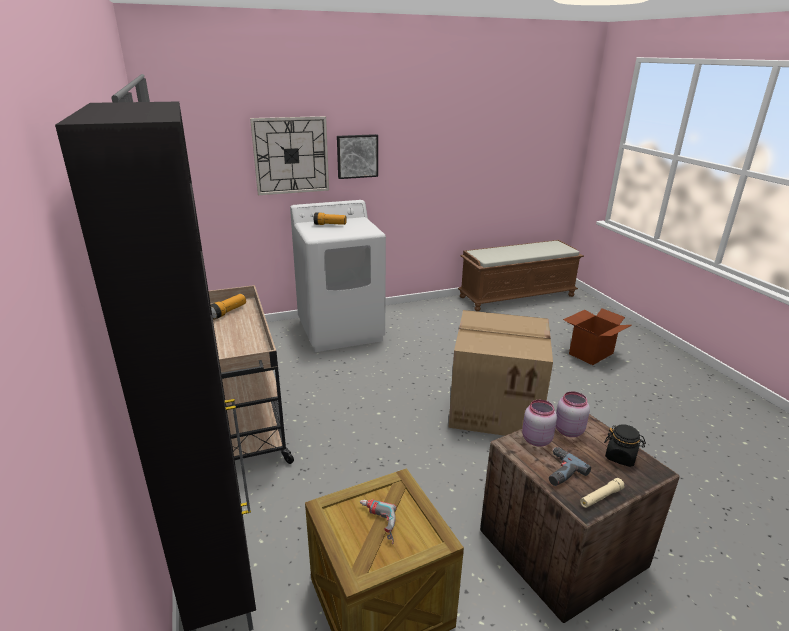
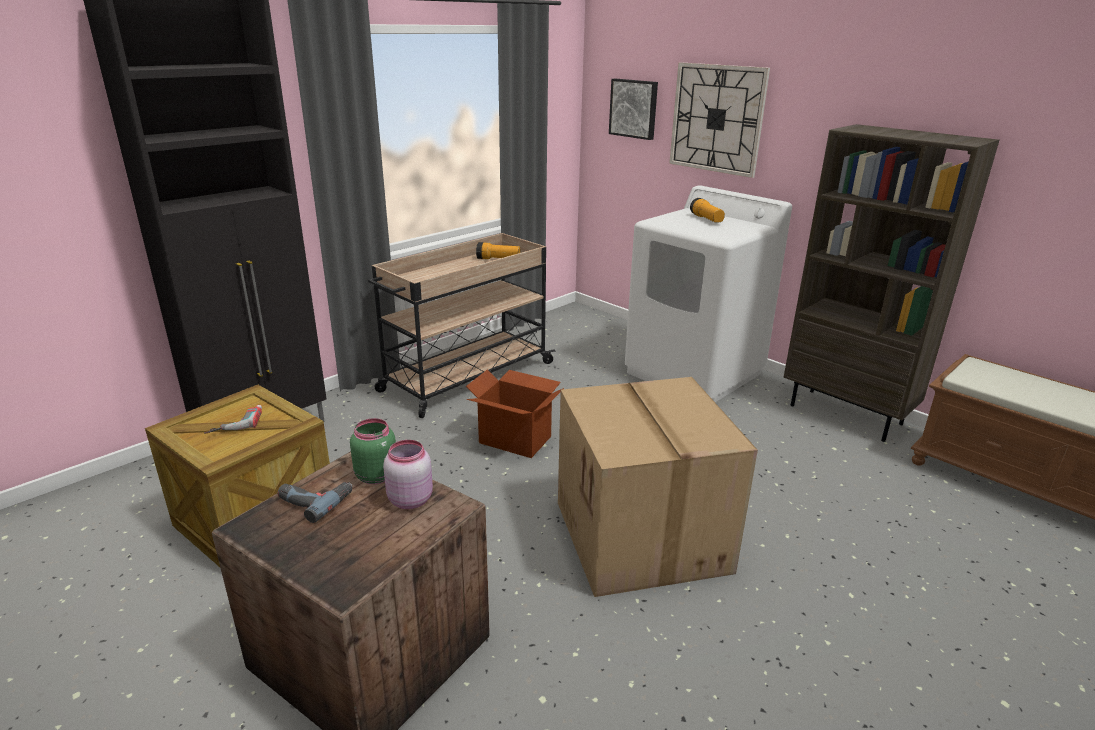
camera: 65 degrees right, 0 degrees up
picture [337,134,378,179] -> picture moved to [609,78,658,140]
pink jar [522,400,557,447] -> green jar [350,418,396,484]
cardboard box [563,308,632,365] -> cardboard box moved to [466,370,564,458]
beige flashlight [580,478,625,508] -> none
black jar [604,424,646,467] -> none
none -> brown bookcase [783,124,999,442]

